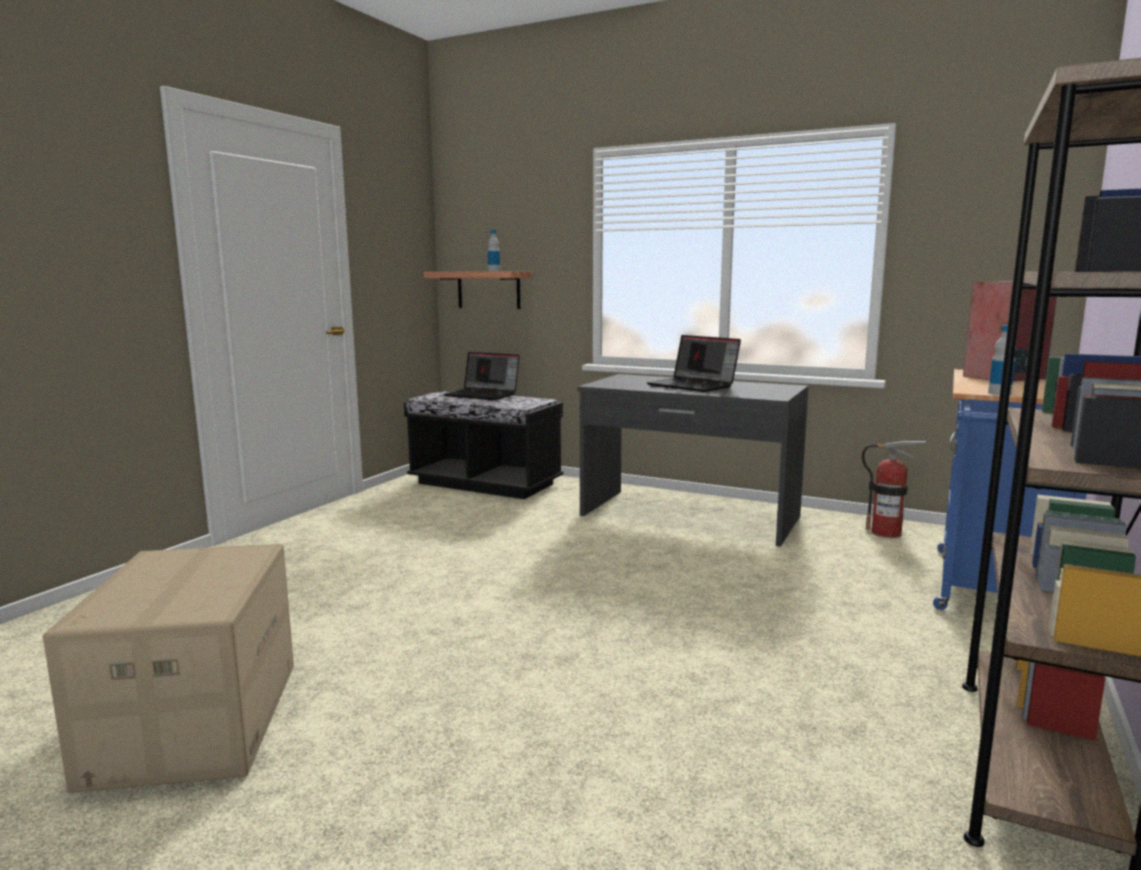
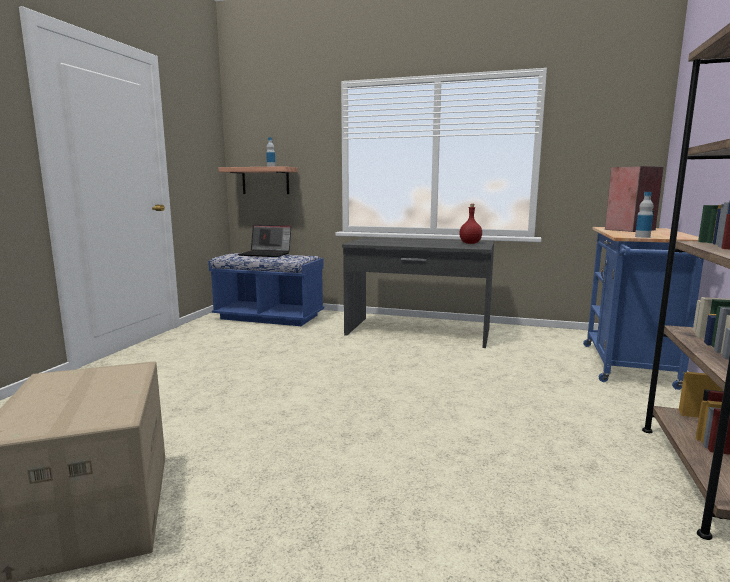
camera: 10 degrees left, 0 degrees up
black bench [404,391,563,499] -> blue bench [208,253,324,326]
laptop [646,335,741,392] -> none
fire extinguisher [862,441,926,538] -> none
none -> red bottle [459,204,482,244]

